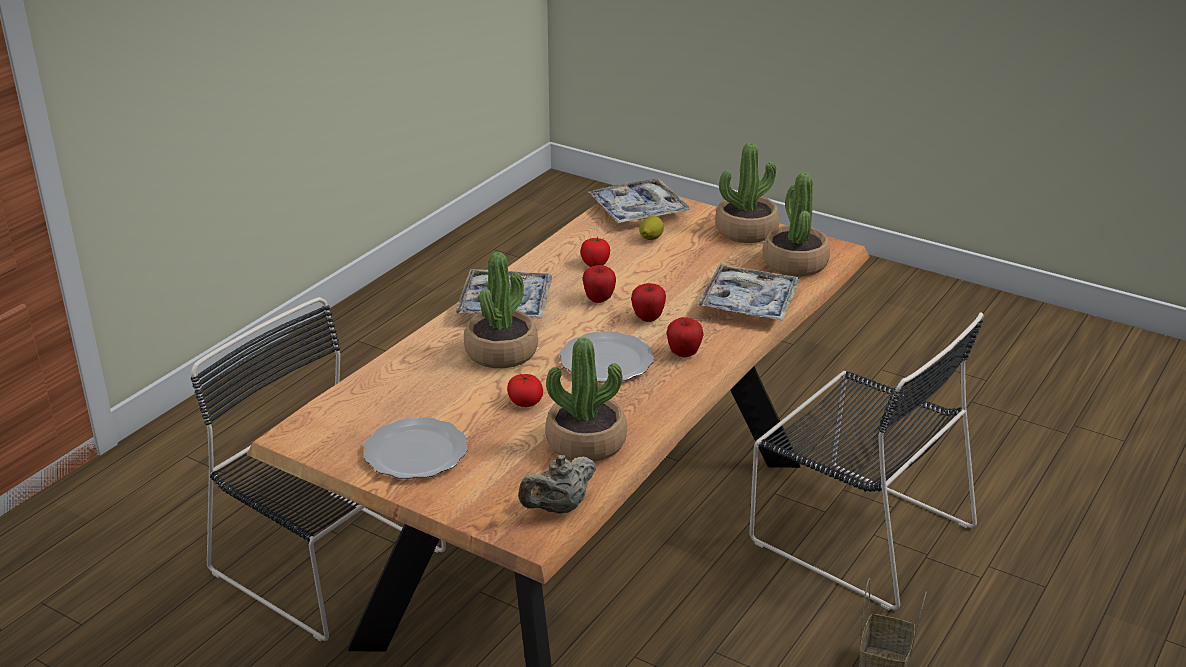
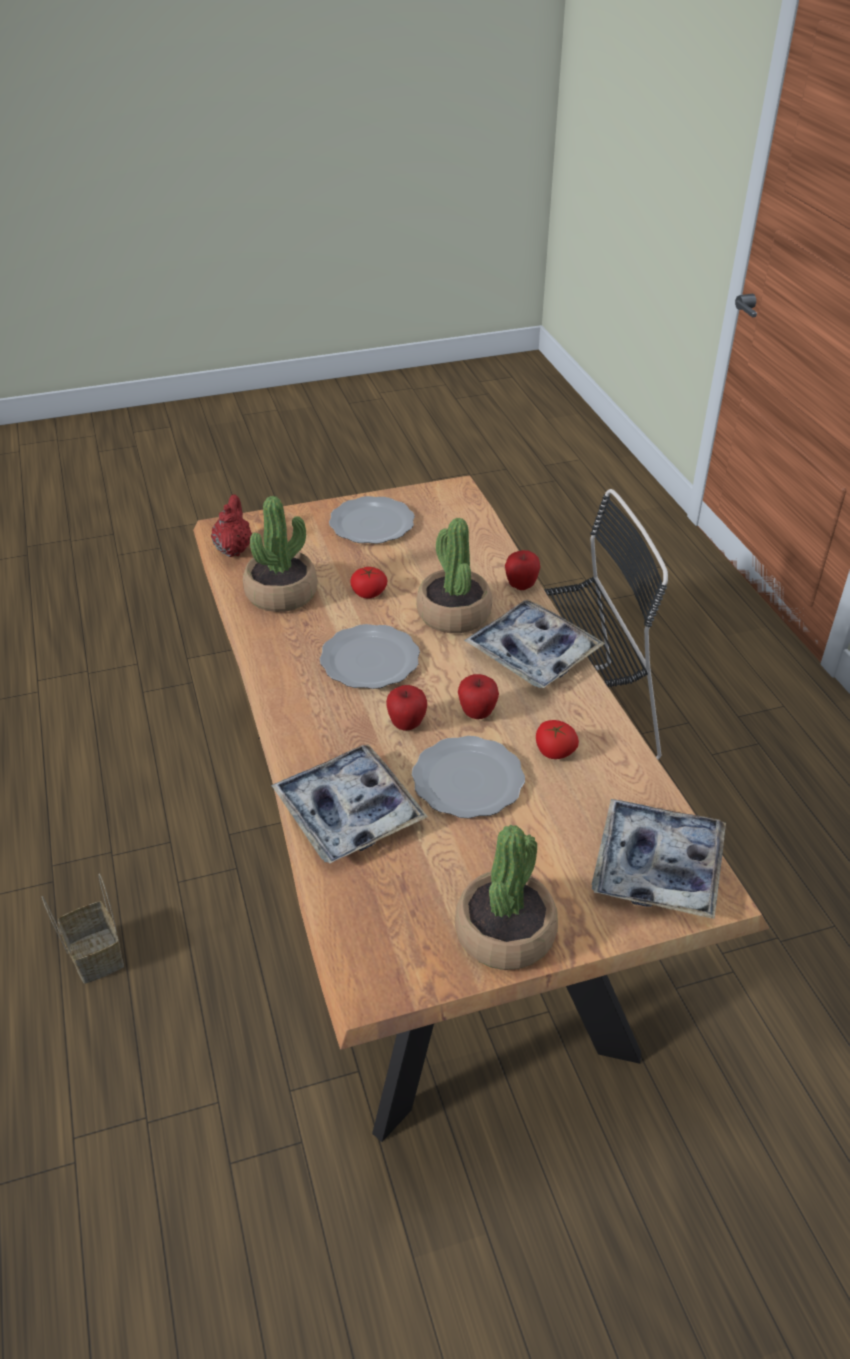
camera: 130 degrees right, 10 degrees up
beige teapot [518,455,596,514] -> red teapot [211,495,252,557]
lemon [639,216,664,240] -> none
apple [667,317,704,357] -> apple moved to [505,550,540,590]
black chair [749,313,984,610] -> none
potted plant [763,172,830,276] -> none
none -> plate [412,736,525,818]

